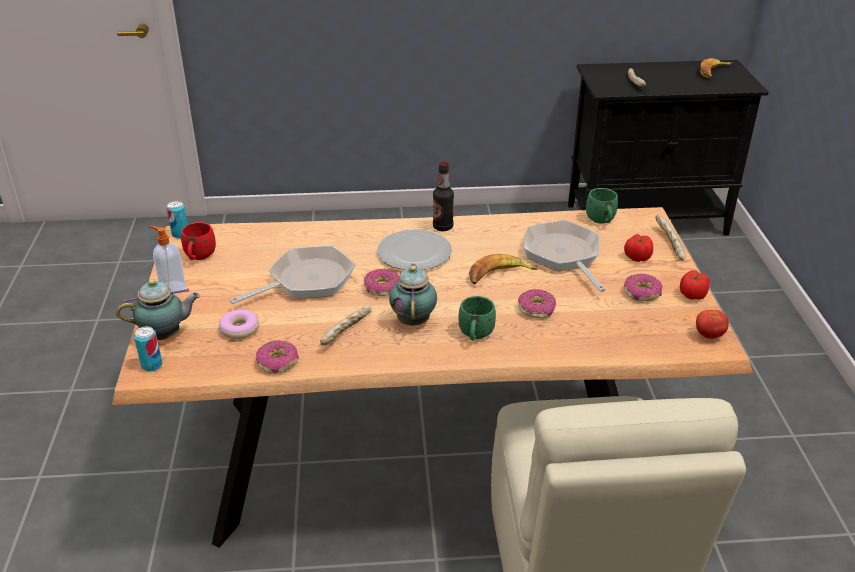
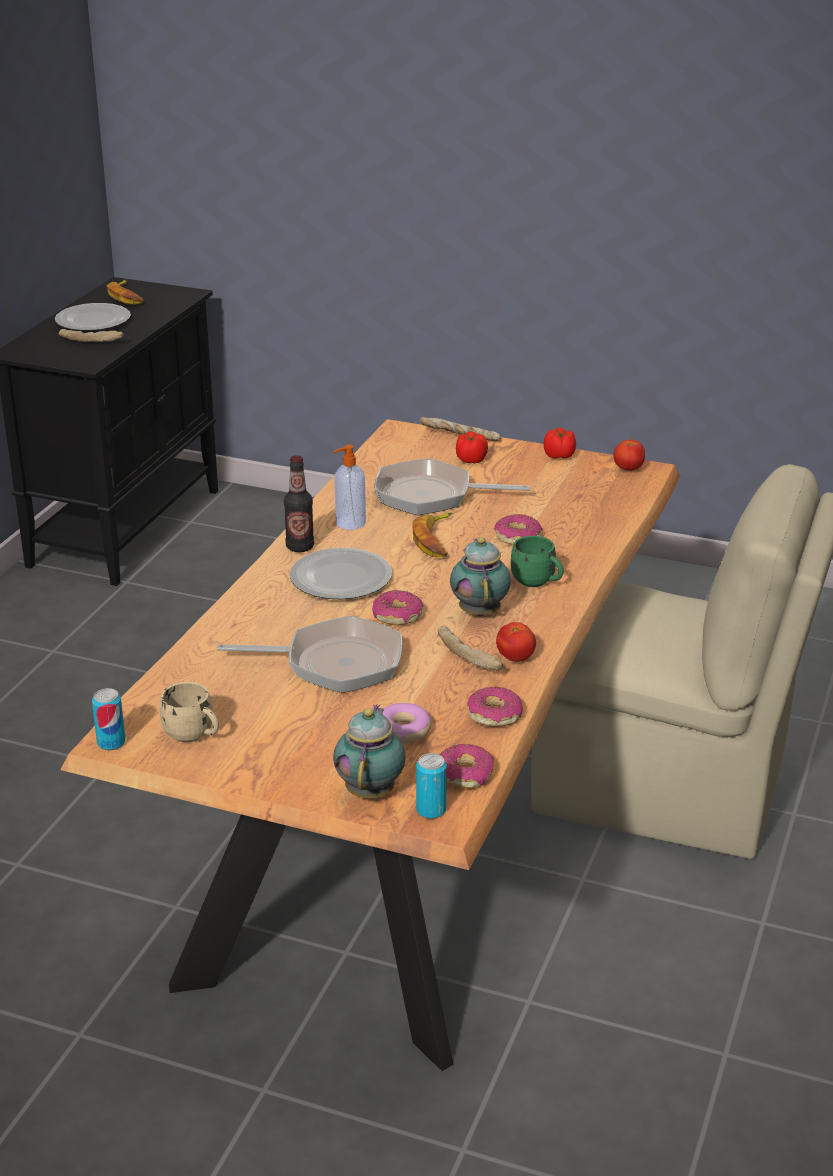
camera: 65 degrees left, 5 degrees down
soap dispenser [149,225,186,295] -> soap dispenser moved to [333,445,366,530]
red mug [181,222,216,260] -> beige mug [160,682,219,742]
frying pan [230,246,356,304] -> frying pan turned 105 degrees clockwise [217,616,402,693]
teapot [389,263,437,326] -> teapot turned 60 degrees clockwise [450,537,511,617]
green mug [586,188,618,224] -> none
donut [624,274,663,301] -> donut moved to [440,744,494,789]
none -> plate [55,303,131,331]
none -> tomato [496,622,536,662]

